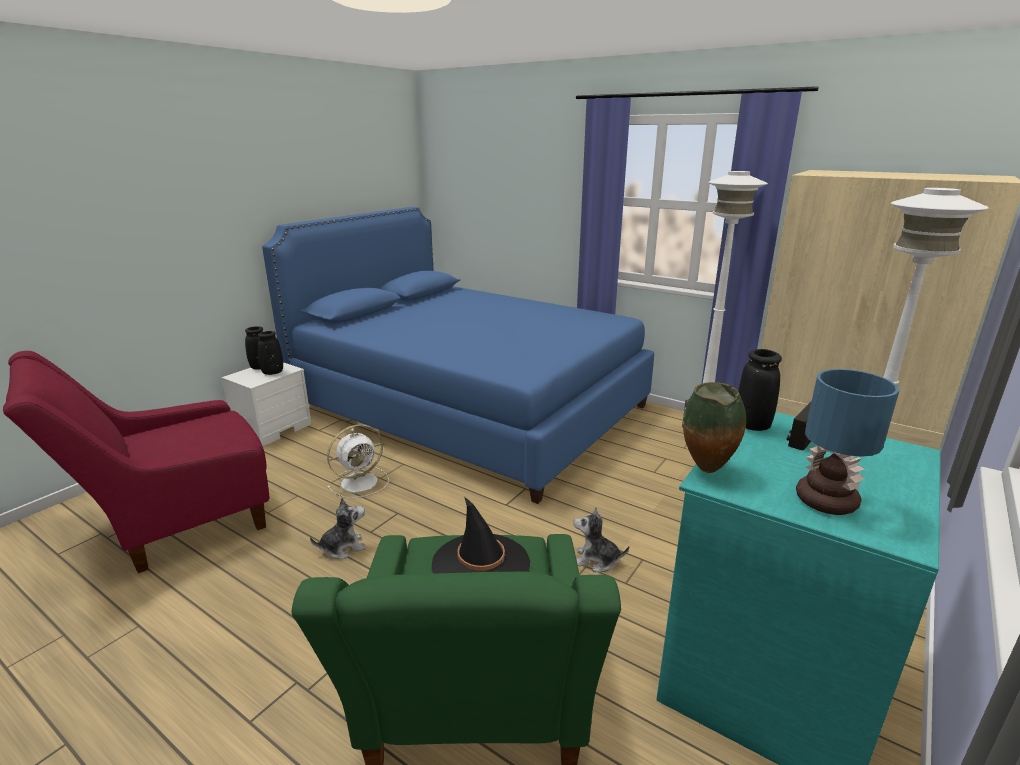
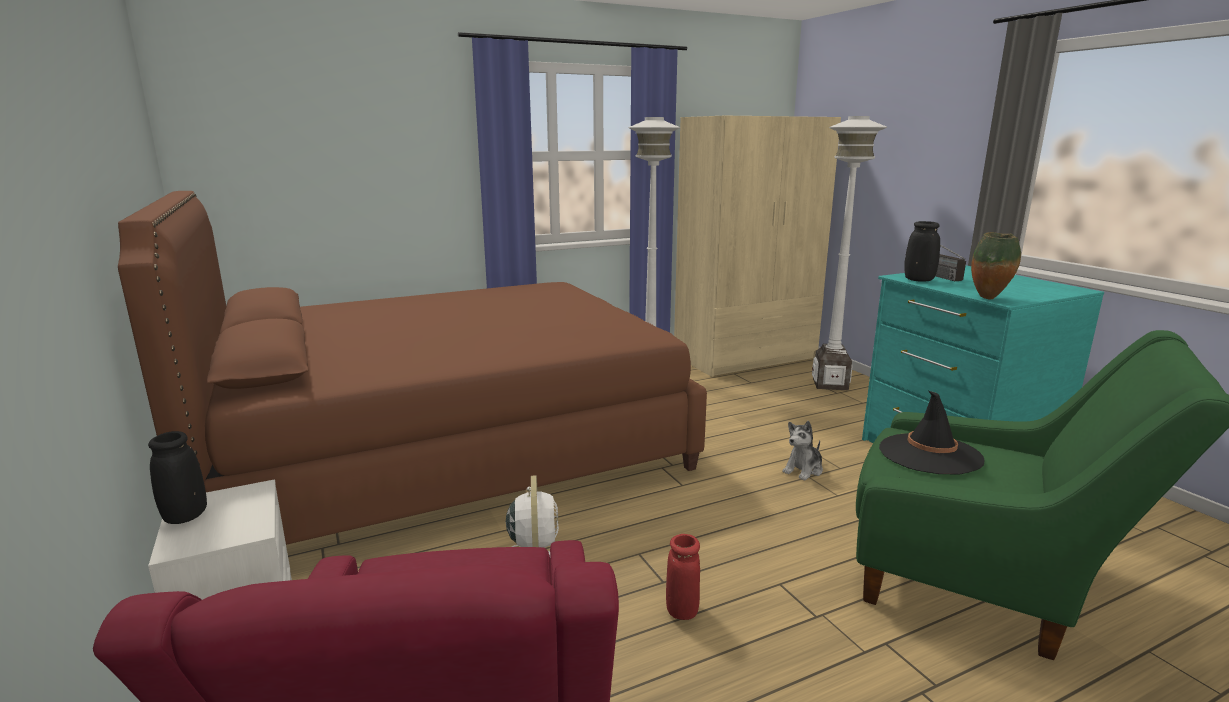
camera: 60 degrees left, 5 degrees down
black vase [257,331,283,375] -> none
blue bed [262,207,654,504] -> brown bed [118,191,707,545]
plush toy [310,497,366,559] -> red vase [666,534,700,620]
table lamp [796,369,899,515] -> none

